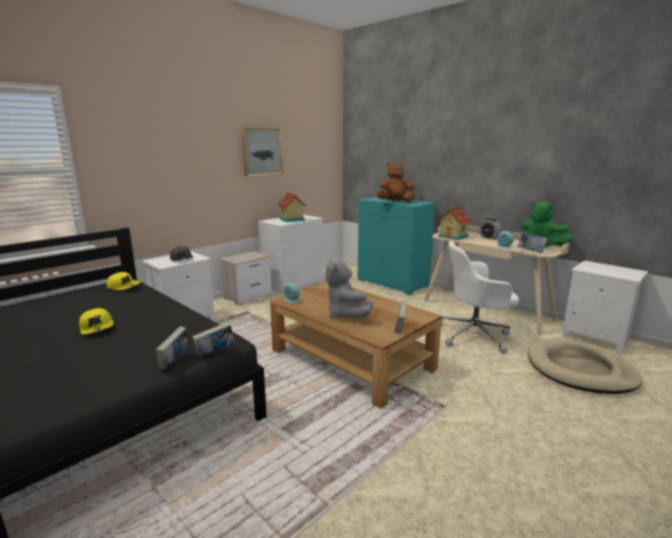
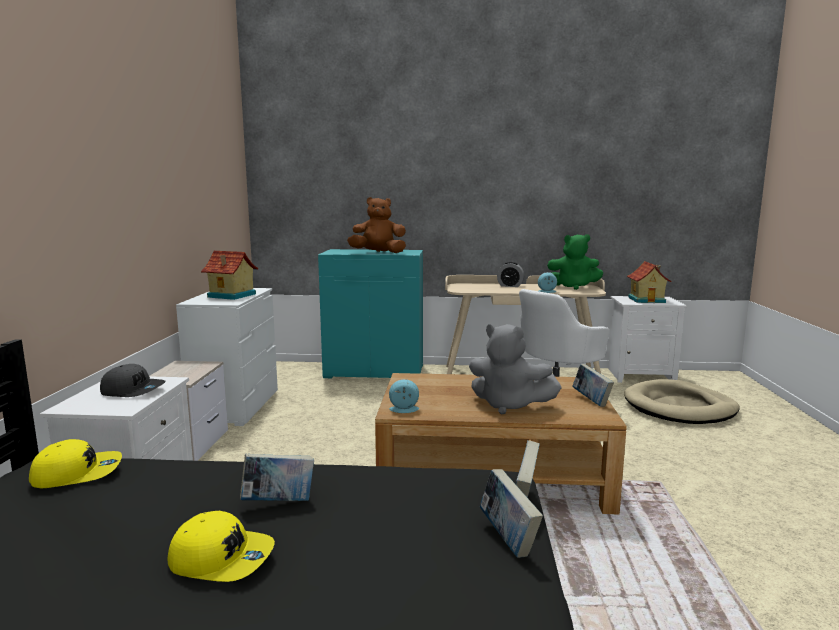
camera: 40 degrees left, 5 degrees down
picture [241,127,283,177] -> none
brown plush toy [376,163,415,202] -> brown plush toy turned 45 degrees clockwise [347,197,406,253]
toy house [437,206,472,240] -> toy house moved to [627,261,671,303]
book [518,232,547,253] -> book moved to [240,454,314,501]

